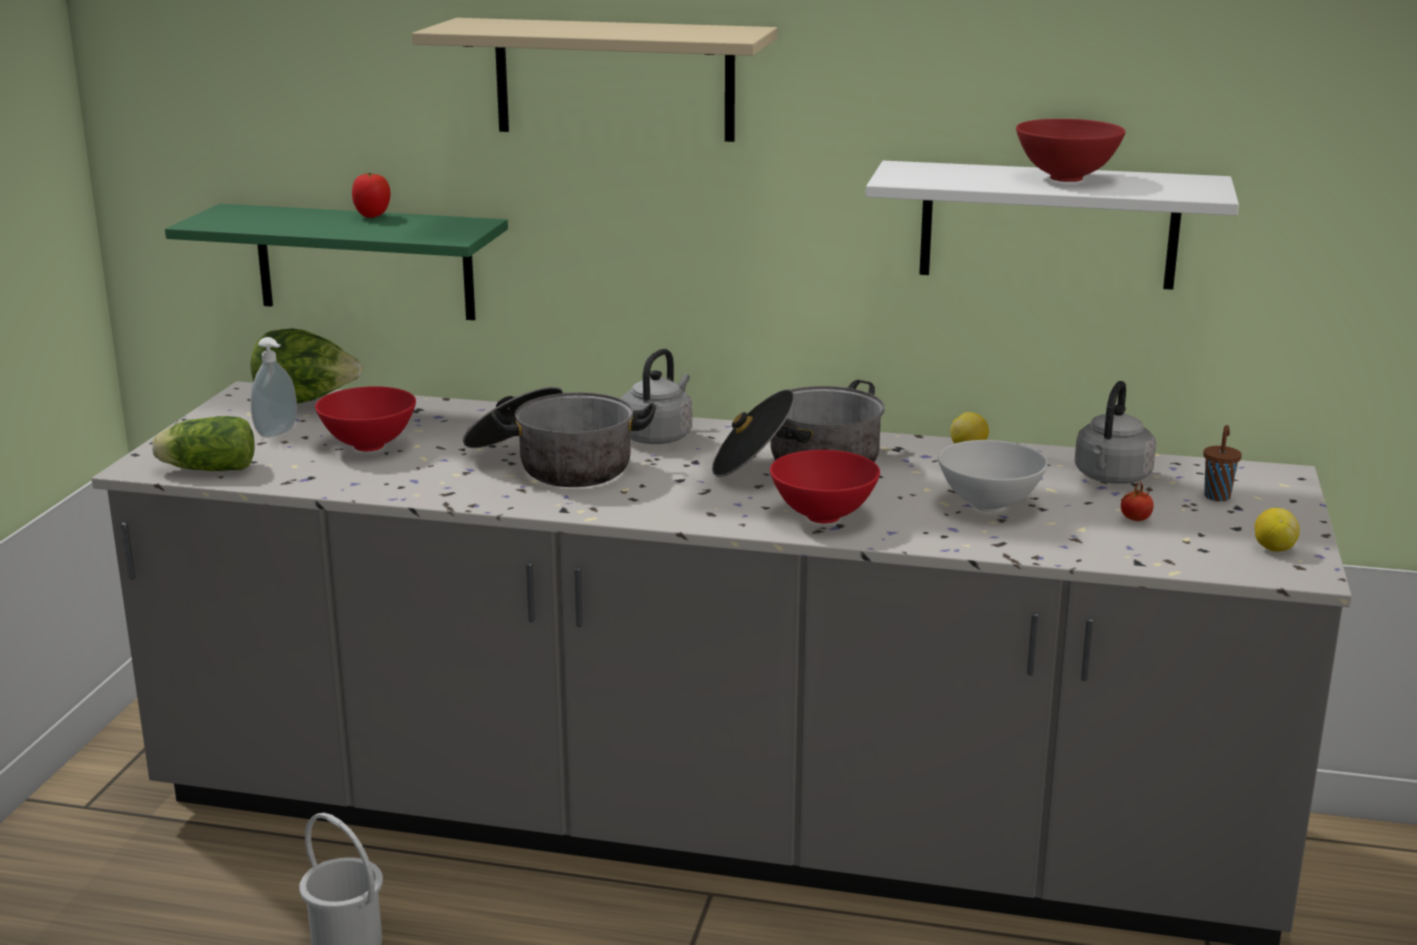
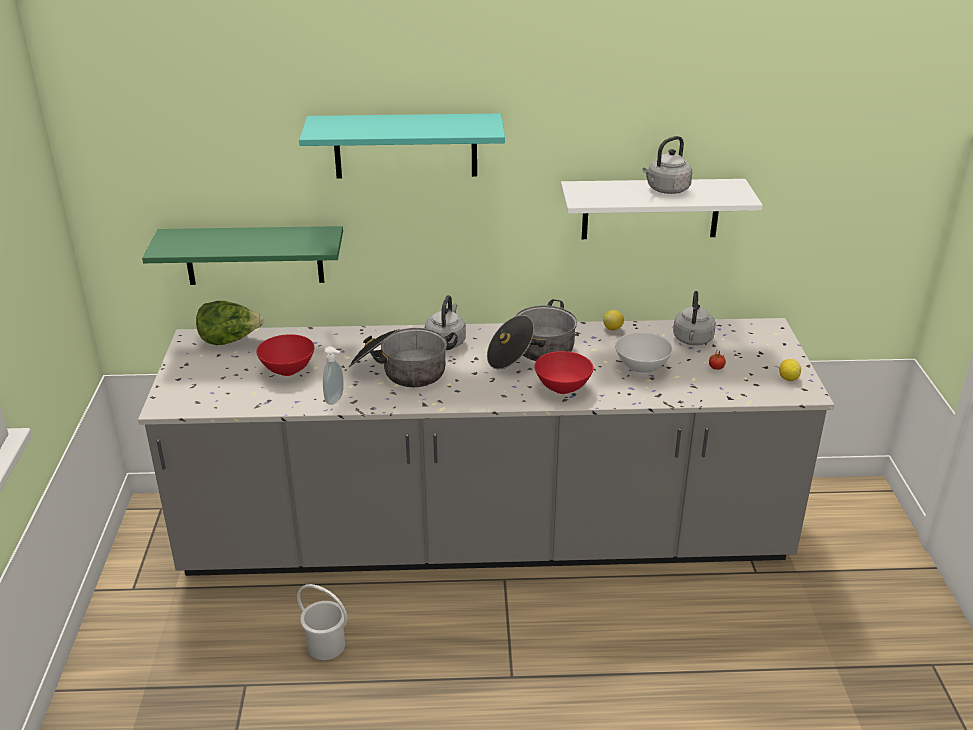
camera: 15 degrees left, 10 degrees up
lettuce [152,416,254,471] -> none
soap dispenser [251,337,297,438] -> soap dispenser moved to [323,346,344,405]
tomato [352,173,391,218] -> none
beige shelf [412,18,778,142] -> turquoise shelf [299,114,505,179]
red bowl [1016,119,1126,182] -> grey kettle [642,136,692,194]
brown cup [1203,425,1242,501] -> none

